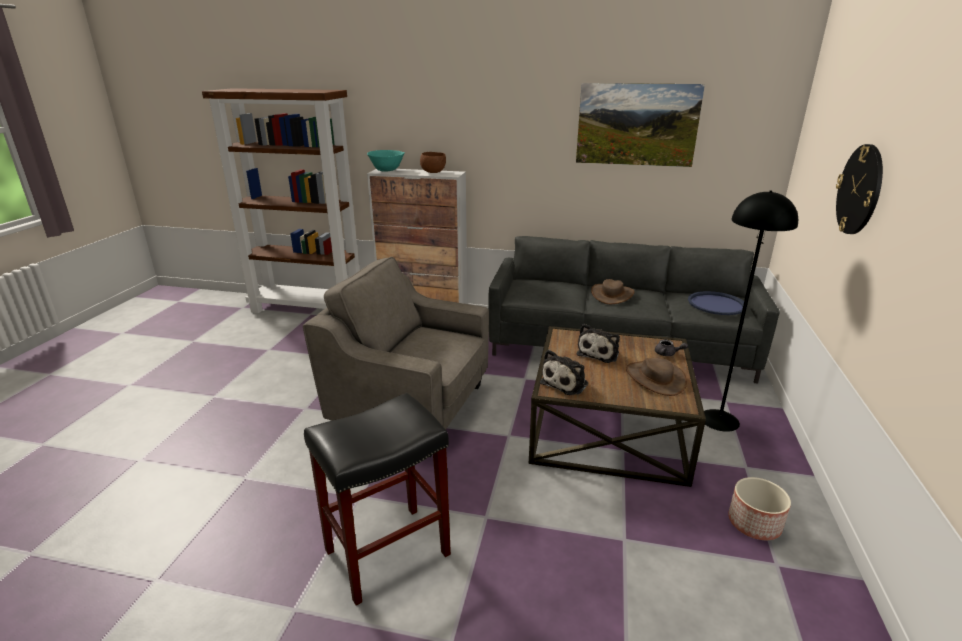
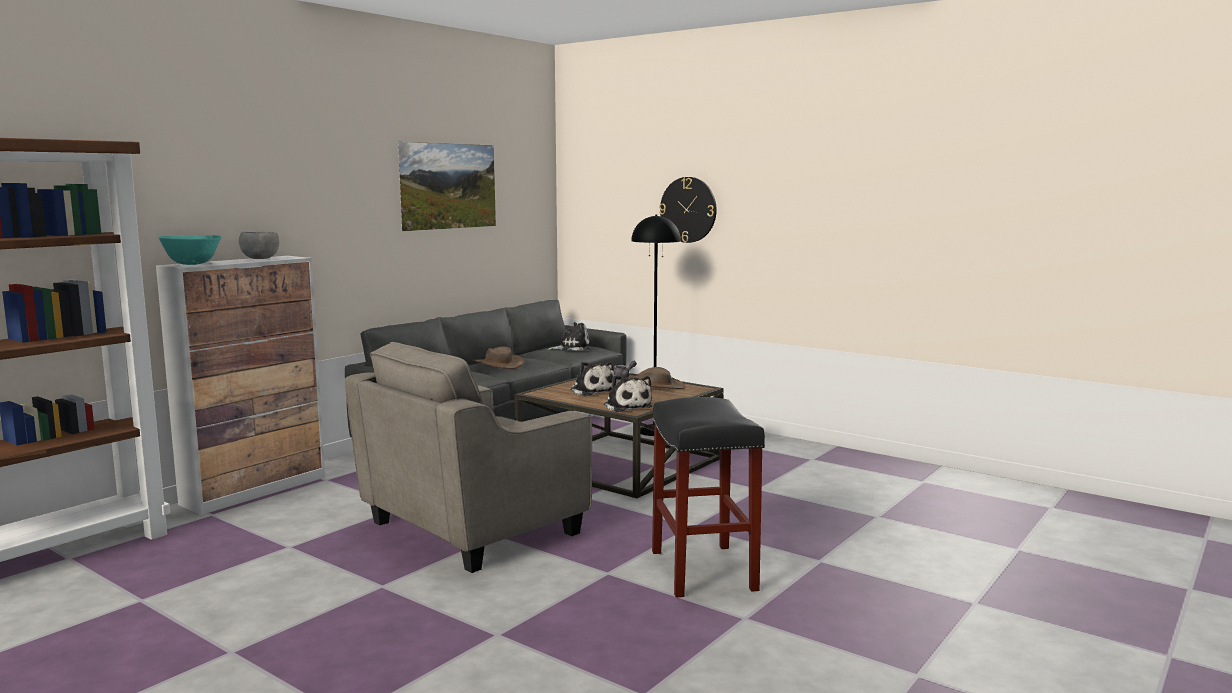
camera: 65 degrees left, 15 degrees down
brown bowl [420,152,446,173] -> grey bowl [239,231,279,259]
blue tray [688,291,747,315] -> plush toy [548,322,590,351]
planter [728,477,791,540] -> none

